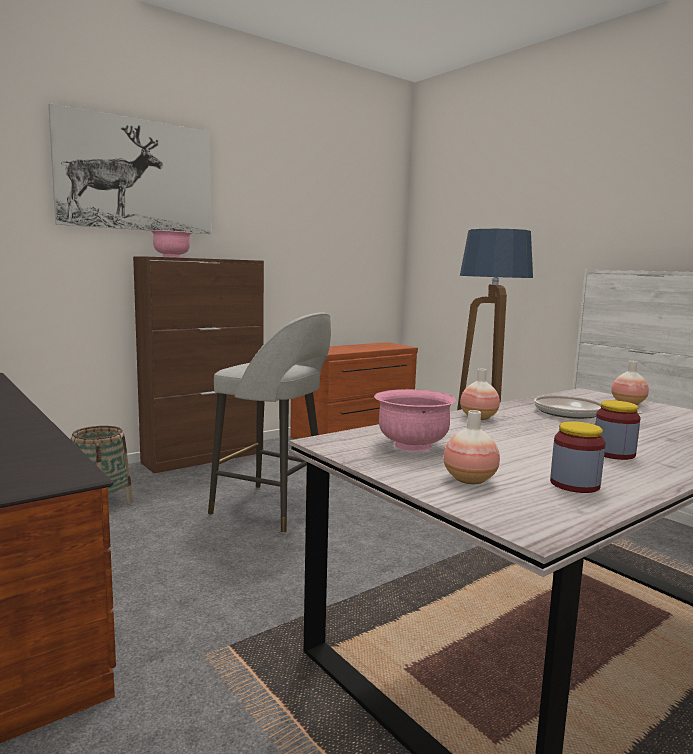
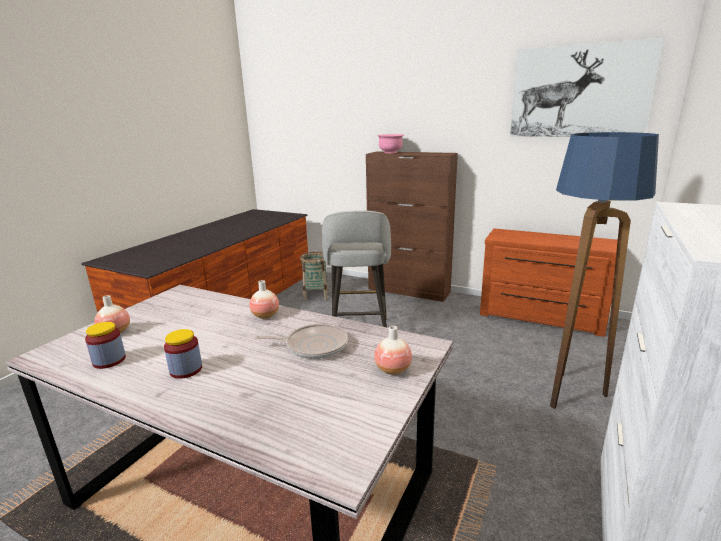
camera: 65 degrees right, 10 degrees up
picture [48,103,211,234] -> picture moved to [510,38,664,137]
pink bowl [374,389,456,451] -> none
frying pan [534,395,642,419] -> frying pan turned 75 degrees clockwise [255,324,348,359]

